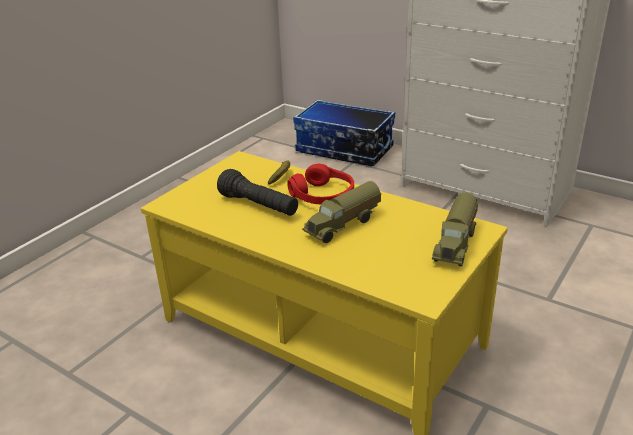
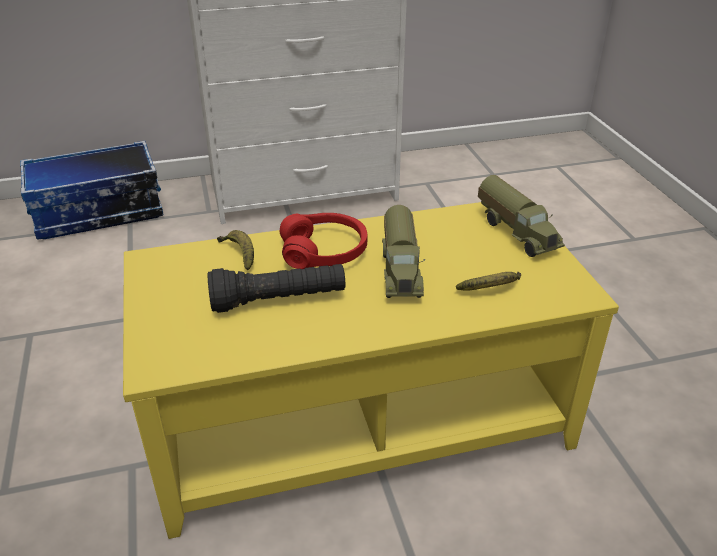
camera: 50 degrees left, 5 degrees up
none -> banana [456,272,521,291]

